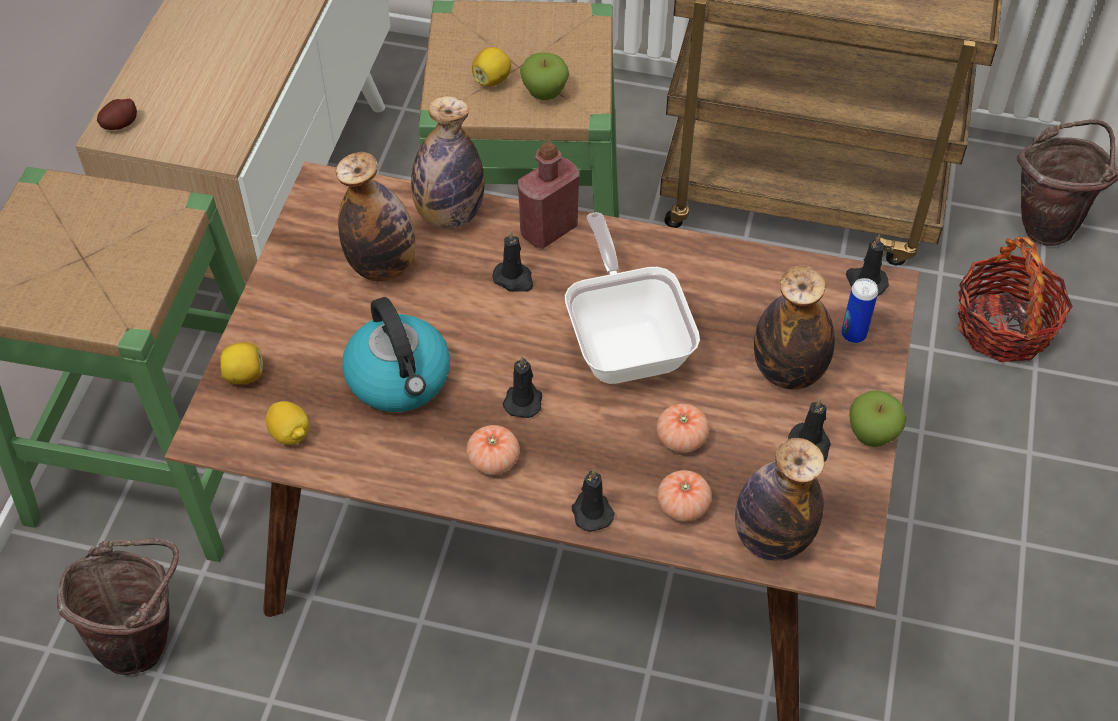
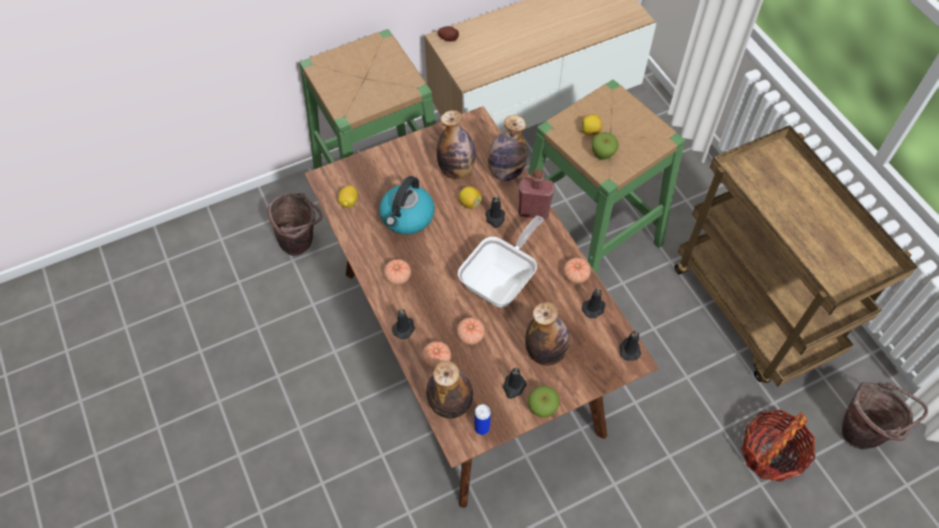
camera: 50 degrees right, 5 degrees up
lemon [220,342,263,385] -> lemon moved to [458,186,482,209]
black candle [503,356,542,418] -> black candle moved to [582,288,605,318]
can [841,278,878,343] -> can moved to [474,404,491,435]
none -> tomato [563,258,591,284]

